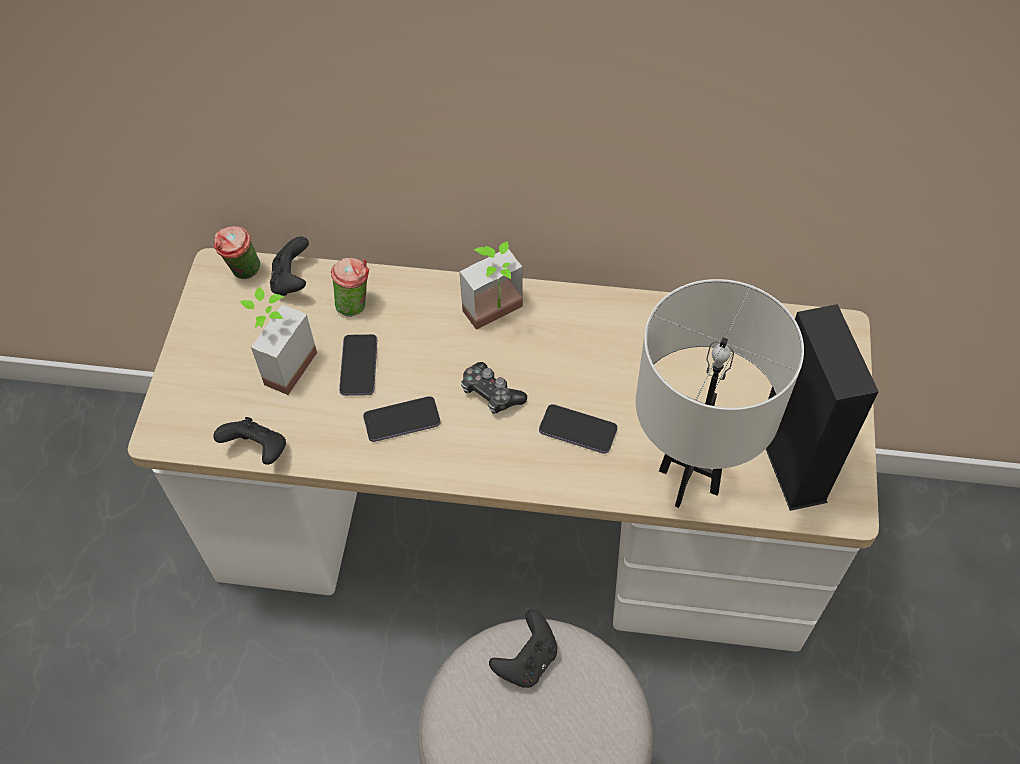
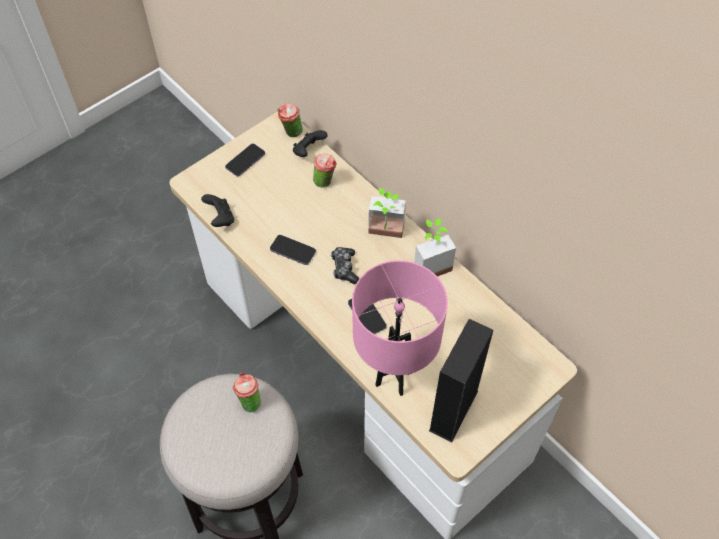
camera: 40 degrees right, 0 degrees up
potted plant [240,287,317,395] -> potted plant moved to [414,218,456,277]
phone [339,334,377,396] -> phone moved to [225,144,265,176]
black game controller [489,610,557,688] -> cup [233,373,261,412]
white table lamp [636,279,804,508] -> pink table lamp [352,260,448,396]

